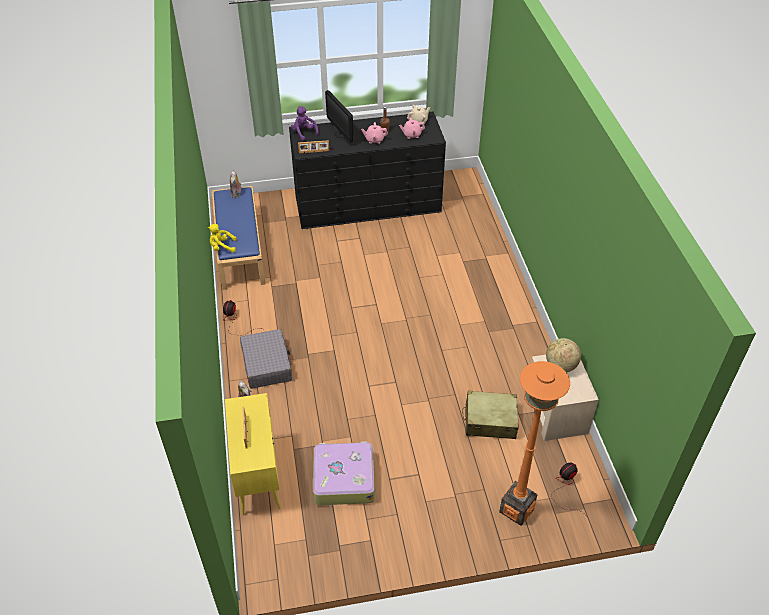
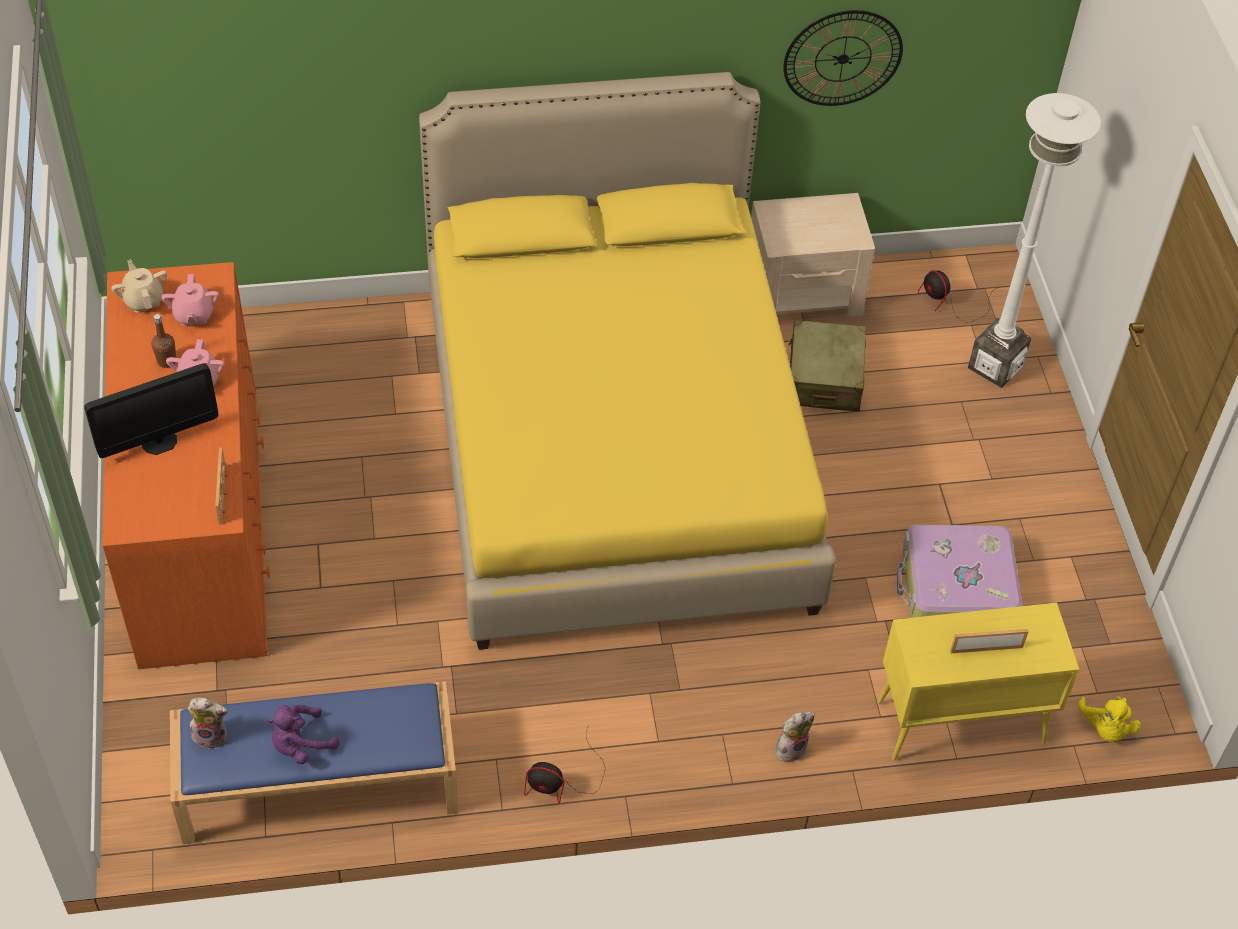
camera: 90 degrees left, 5 degrees up
yellow plush toy [208,224,237,253] -> yellow plush toy moved to [1078,696,1141,742]
grey suitcase [240,329,292,389] -> none
black dresser [289,112,446,229] -> orange dresser [102,262,270,669]
purple plush toy [290,106,319,141] -> purple plush toy moved to [268,705,340,764]
orange floor lamp [499,361,570,526] -> white floor lamp [968,93,1101,388]
globe [546,338,581,372] -> none
none -> yellow bed [419,72,836,650]
none -> wall clock [783,10,903,106]

